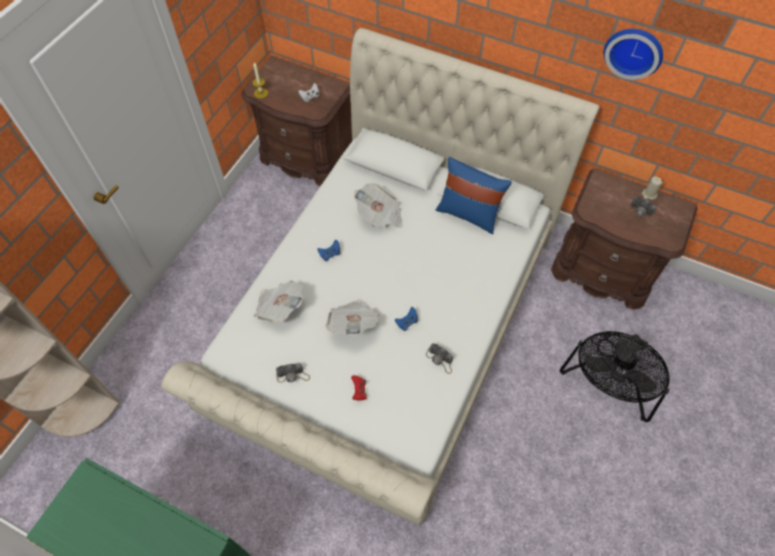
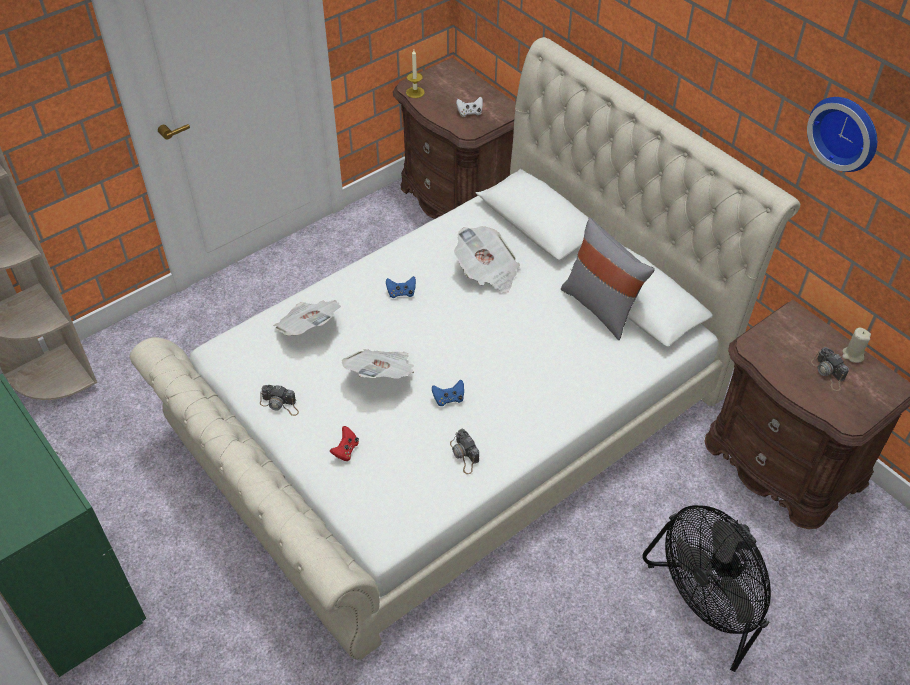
camera: 25 degrees right, 10 degrees down
blue pillow [436,157,512,234] -> grey pillow [561,218,655,340]

